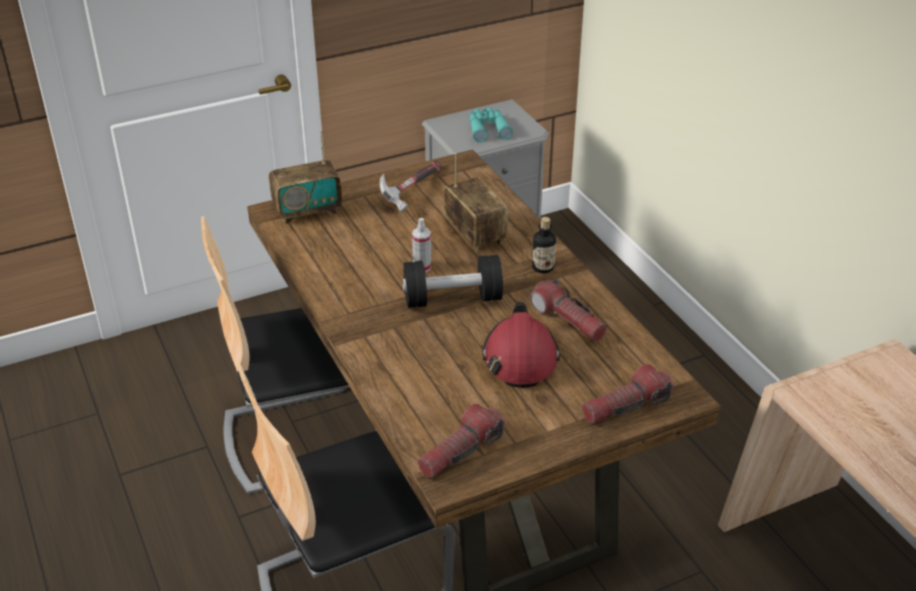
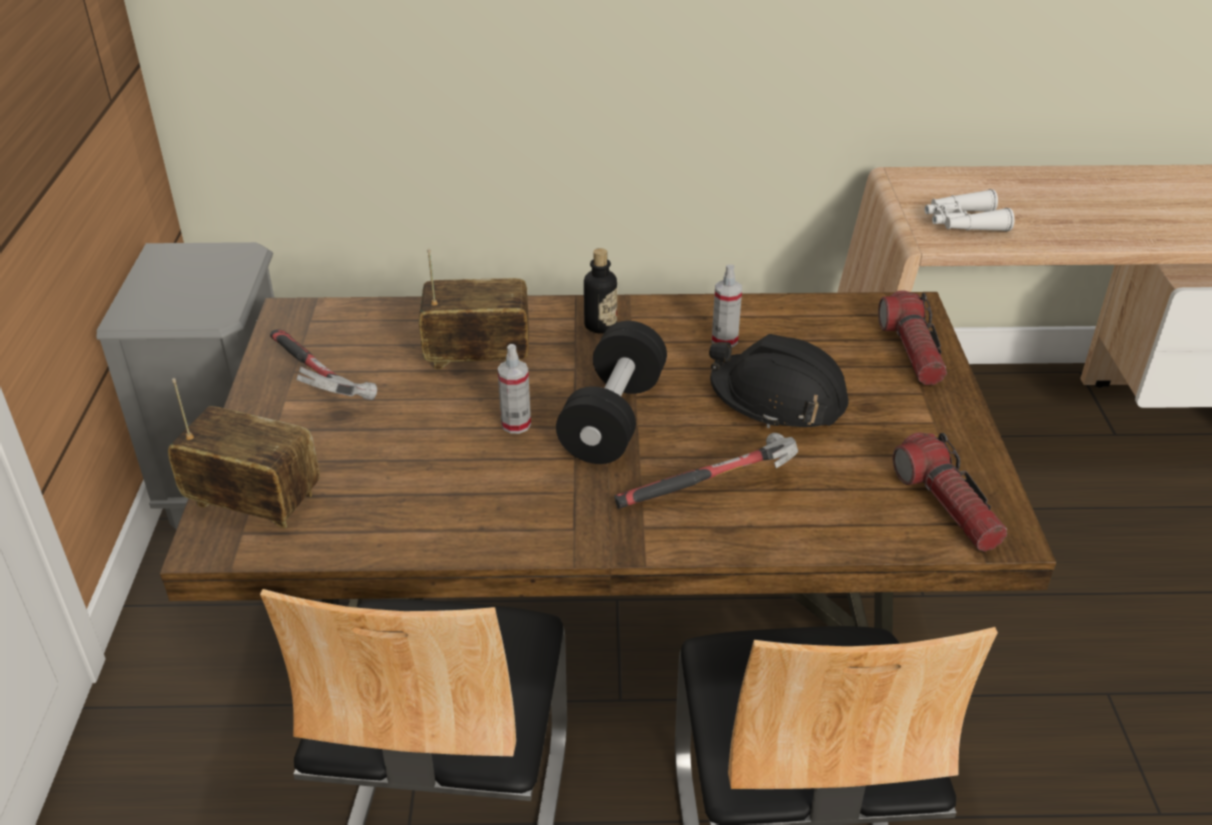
camera: 65 degrees left, 0 degrees up
radio [269,131,342,224] -> radio turned 75 degrees counterclockwise [168,378,320,529]
turquoise binoculars [469,108,513,142] -> none
red hard hat [482,302,560,388] -> black hard hat [709,334,849,428]
flashlight [530,278,607,341] -> spray bottle [712,265,742,347]
none -> hammer [614,433,798,509]
none -> white binoculars [925,189,1015,232]

